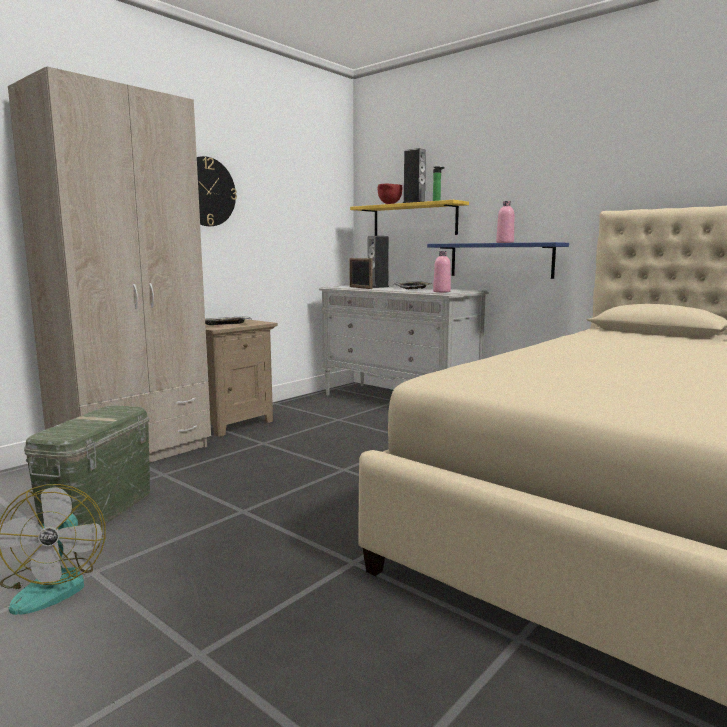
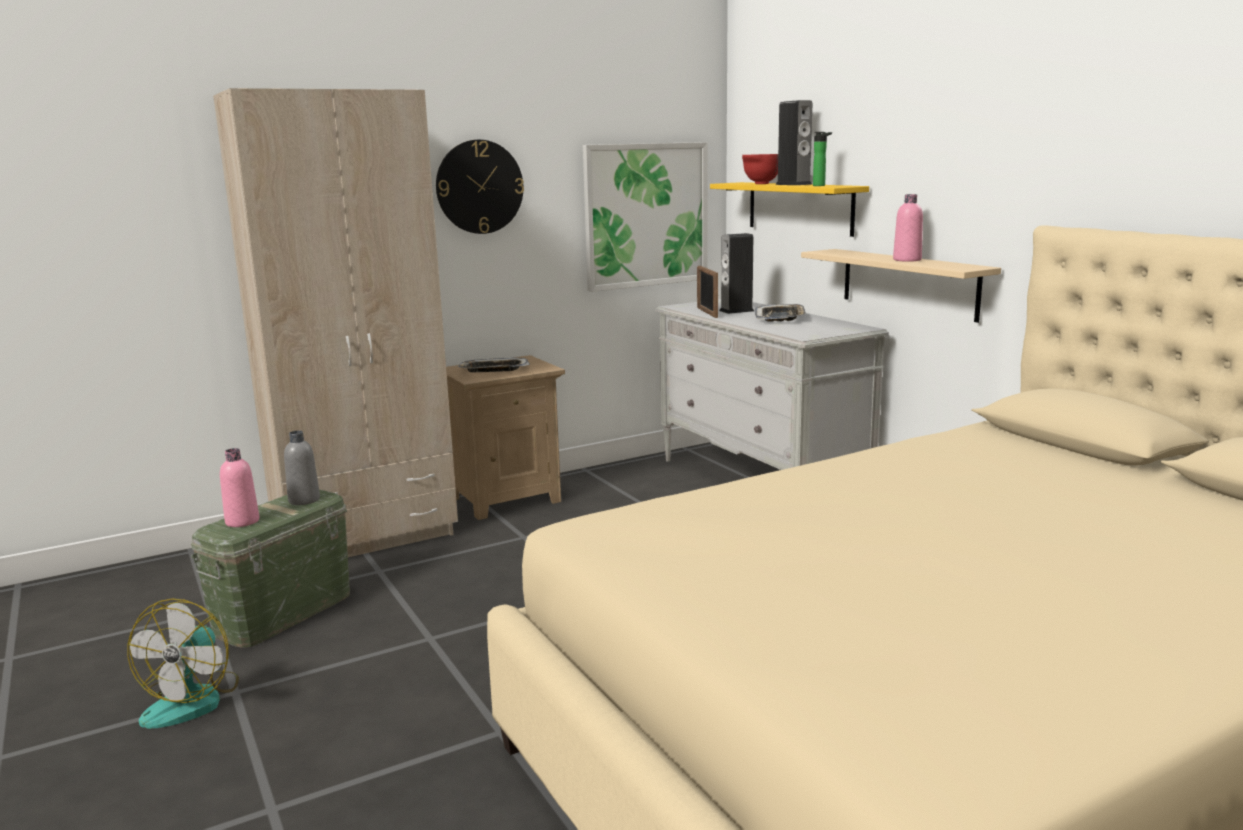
camera: 20 degrees right, 5 degrees up
blue shelf [427,242,569,279] -> beige shelf [801,249,1001,323]
pink bottle [433,251,451,292] -> pink bottle moved to [220,448,259,527]
none -> grey bottle [284,431,320,505]
none -> picture [583,142,708,292]

